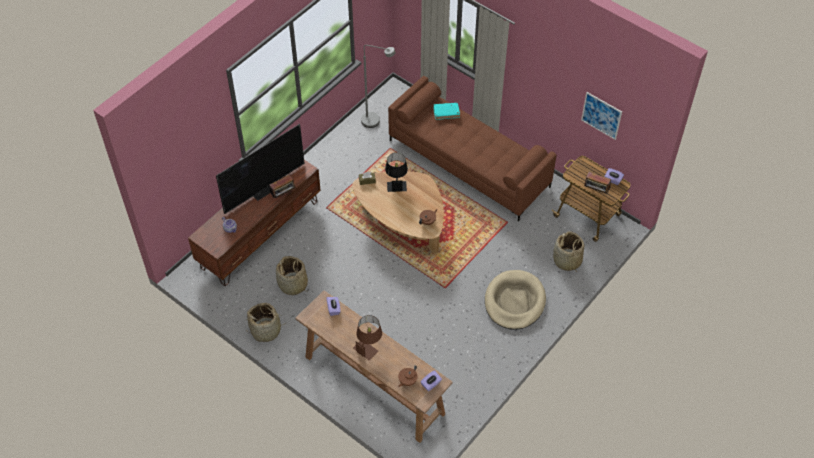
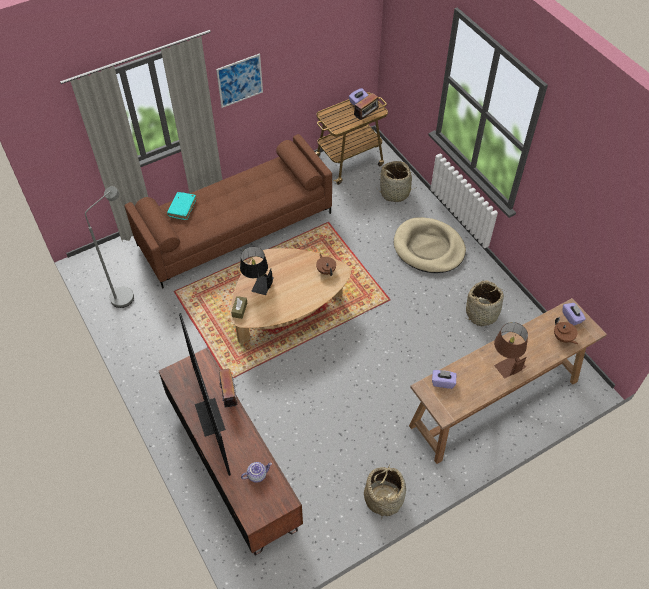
camera: 70 degrees left, 0 degrees up
basket [276,256,308,295] -> basket moved to [466,280,506,326]
picture [581,92,622,140] -> picture moved to [216,53,263,108]

